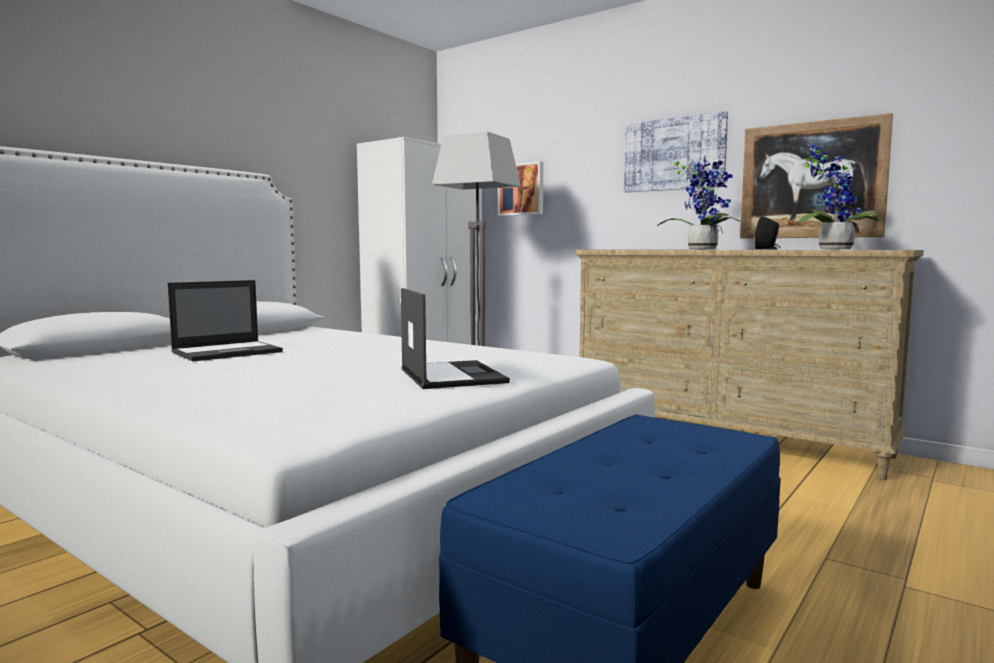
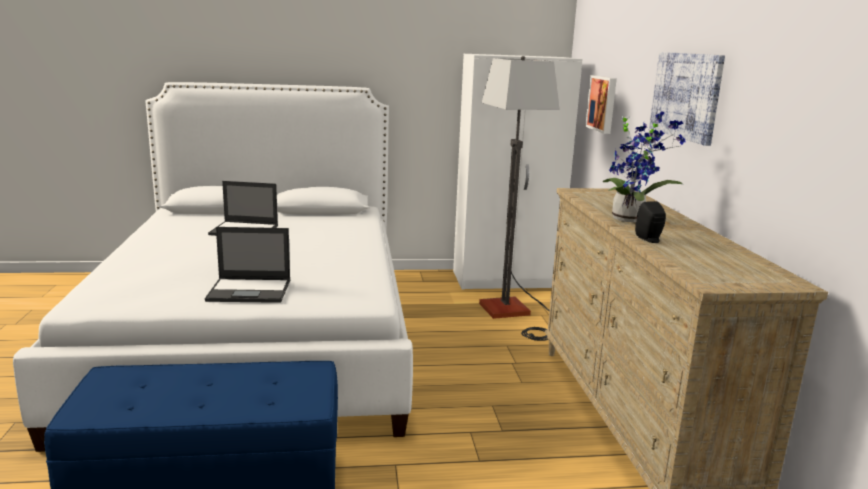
camera: 45 degrees right, 10 degrees up
laptop [401,288,510,389] -> laptop turned 60 degrees clockwise [205,227,290,303]
picture [740,113,893,239] -> none
potted plant [799,145,879,250] -> none

